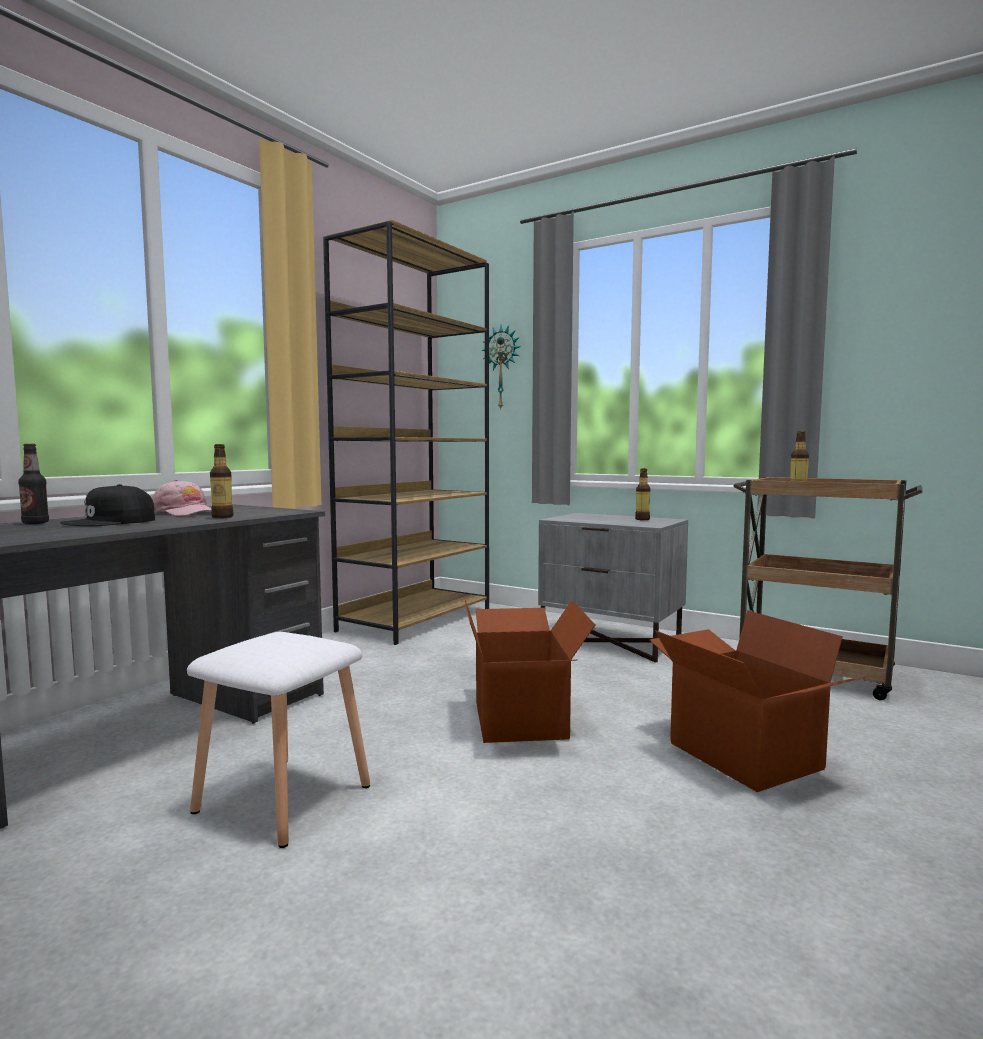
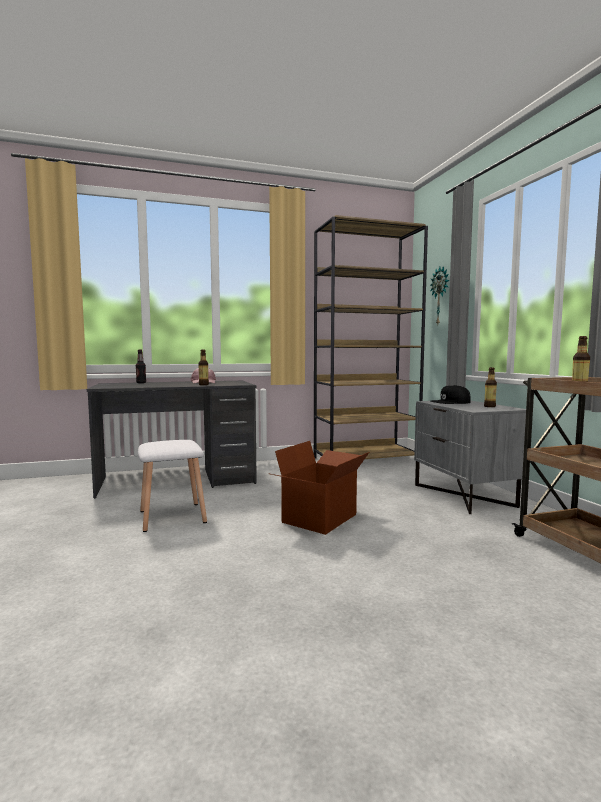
camera: 40 degrees right, 0 degrees up
black cap [60,484,155,526] -> black cap moved to [431,385,471,404]
cardboard box [649,610,869,792] -> none

